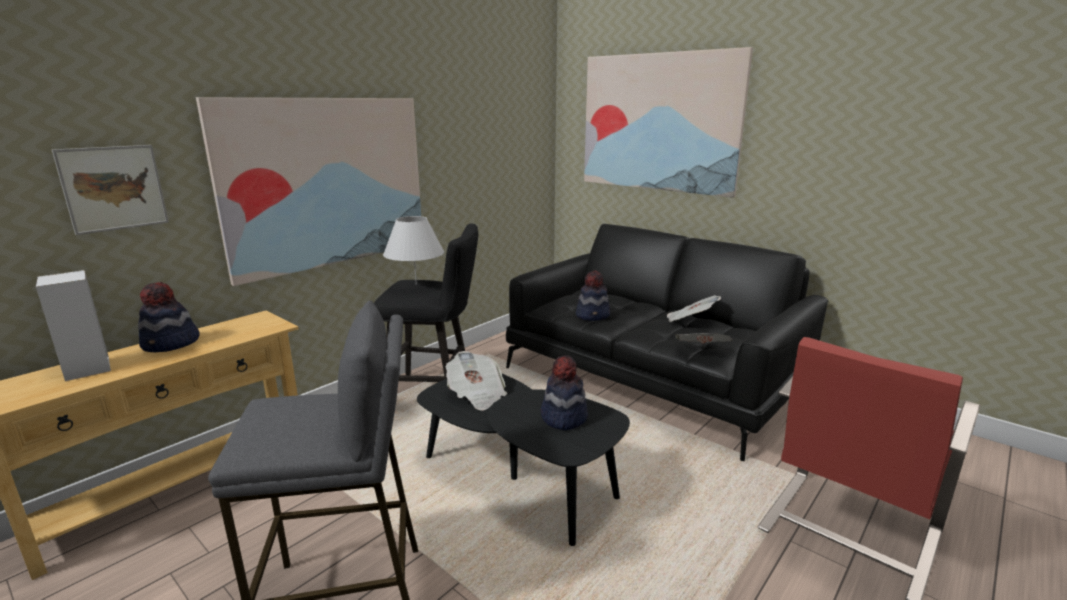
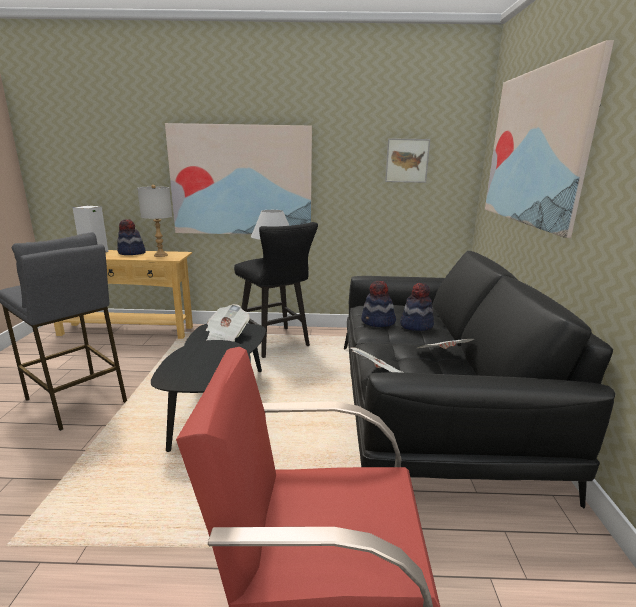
camera: 50 degrees right, 0 degrees up
picture [52,145,169,235] -> picture moved to [385,138,430,183]
hat [541,355,588,430] -> hat moved to [400,283,434,331]
none -> grey table lamp [137,185,172,257]

